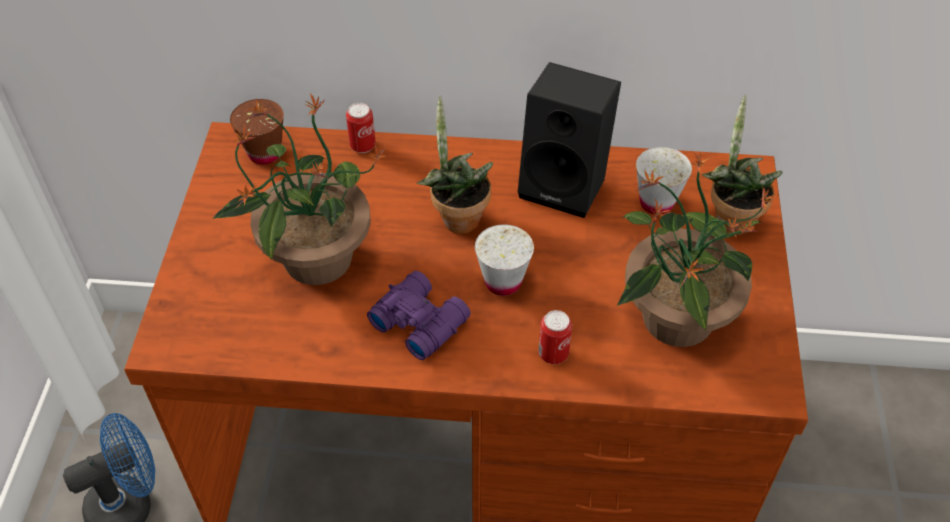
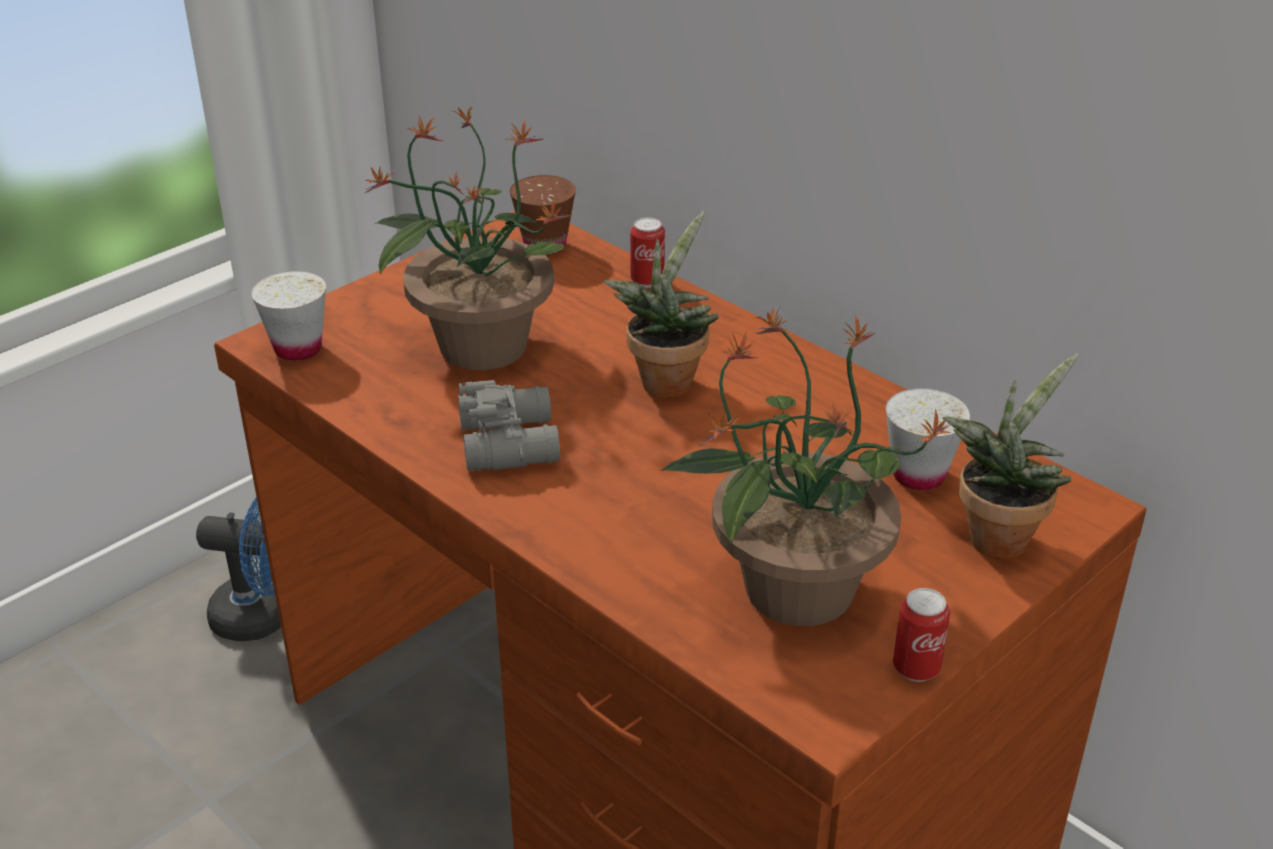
camera: 40 degrees right, 15 degrees down
purple binoculars [367,271,471,360] -> grey binoculars [458,380,560,471]
white cup [475,225,534,296] -> white cup moved to [251,271,326,361]
black speaker [518,62,621,218] -> none
can [538,310,572,364] -> can moved to [893,588,950,682]

